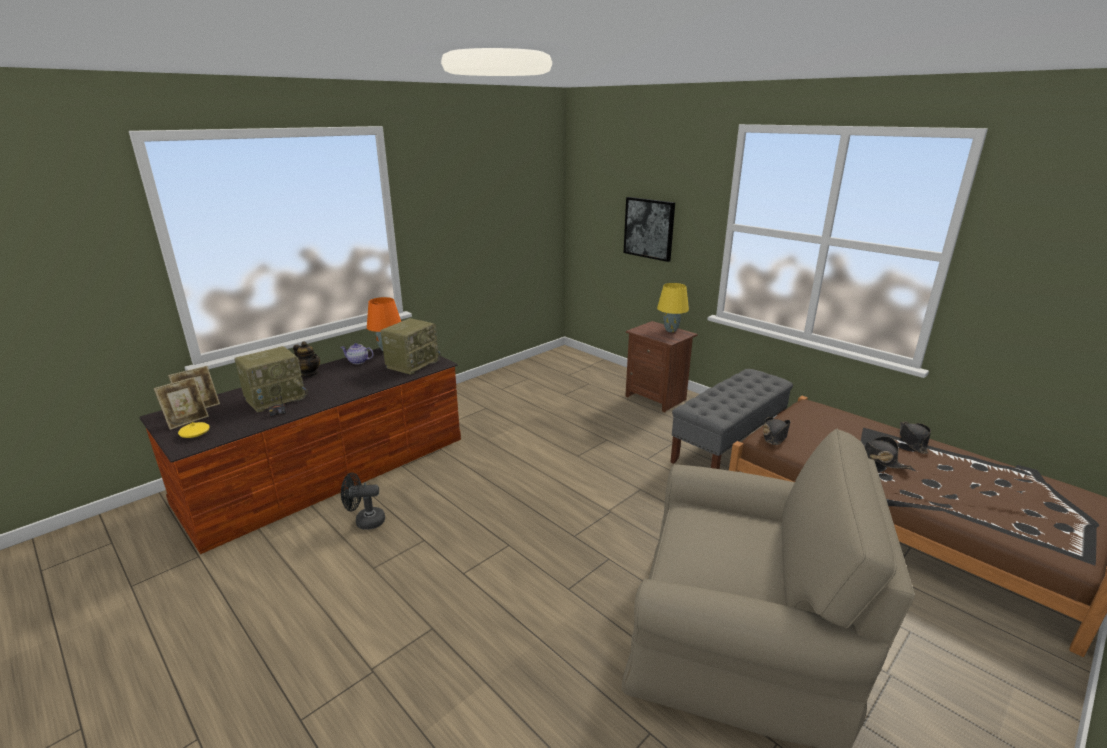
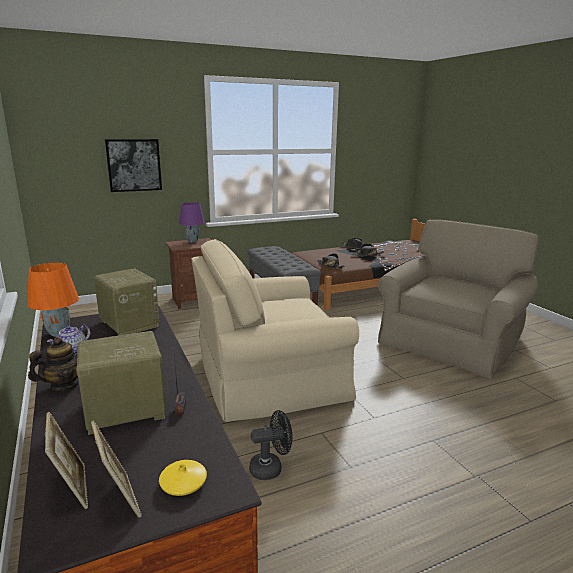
camera: 70 degrees left, 5 degrees down
radio [234,346,308,413] -> radio turned 90 degrees counterclockwise [76,331,166,435]
black fan [341,473,385,530] -> black fan turned 120 degrees counterclockwise [249,410,293,480]
yellow table lamp [657,283,689,332] -> purple table lamp [179,202,205,243]
none -> beige armchair [191,239,359,422]

